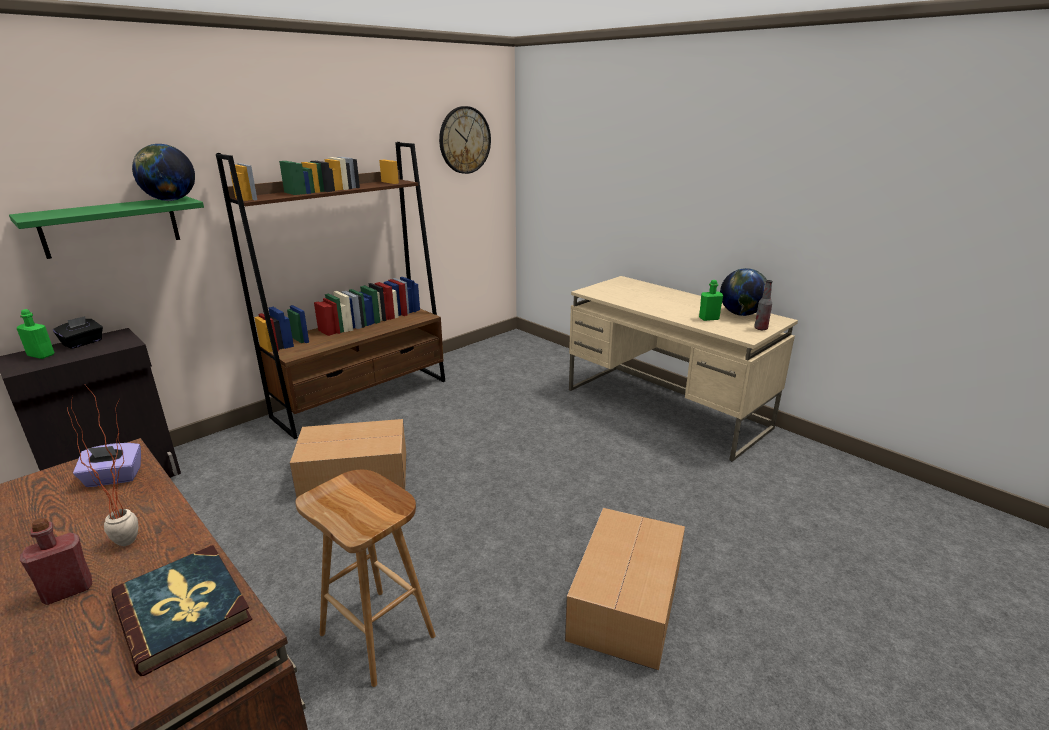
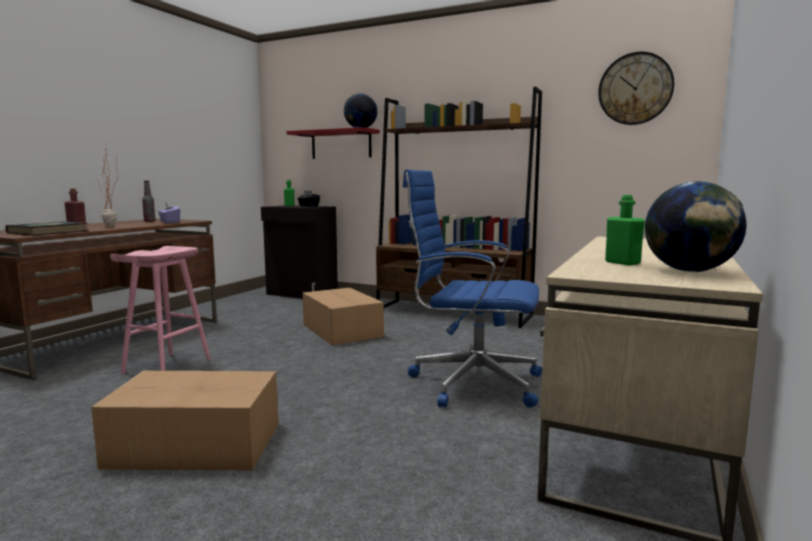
camera: 70 degrees right, 15 degrees down
green shelf [9,196,204,259] -> red shelf [287,127,380,159]
brown stool [295,470,436,687] -> pink stool [110,246,211,374]
bottle [754,280,773,330] -> bottle moved to [142,181,156,222]
none -> blue office chair [403,169,542,407]

